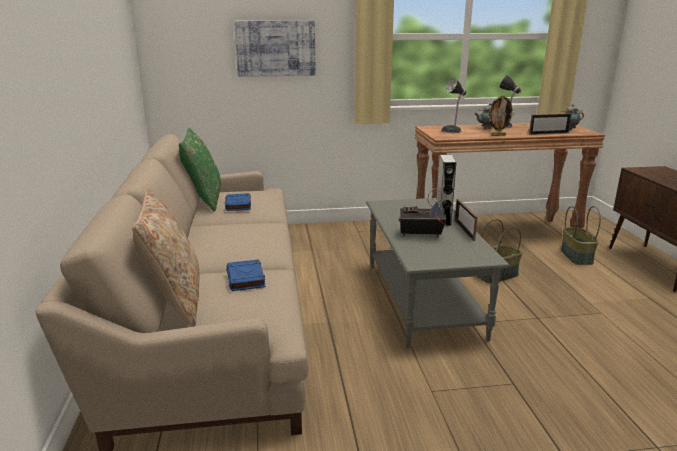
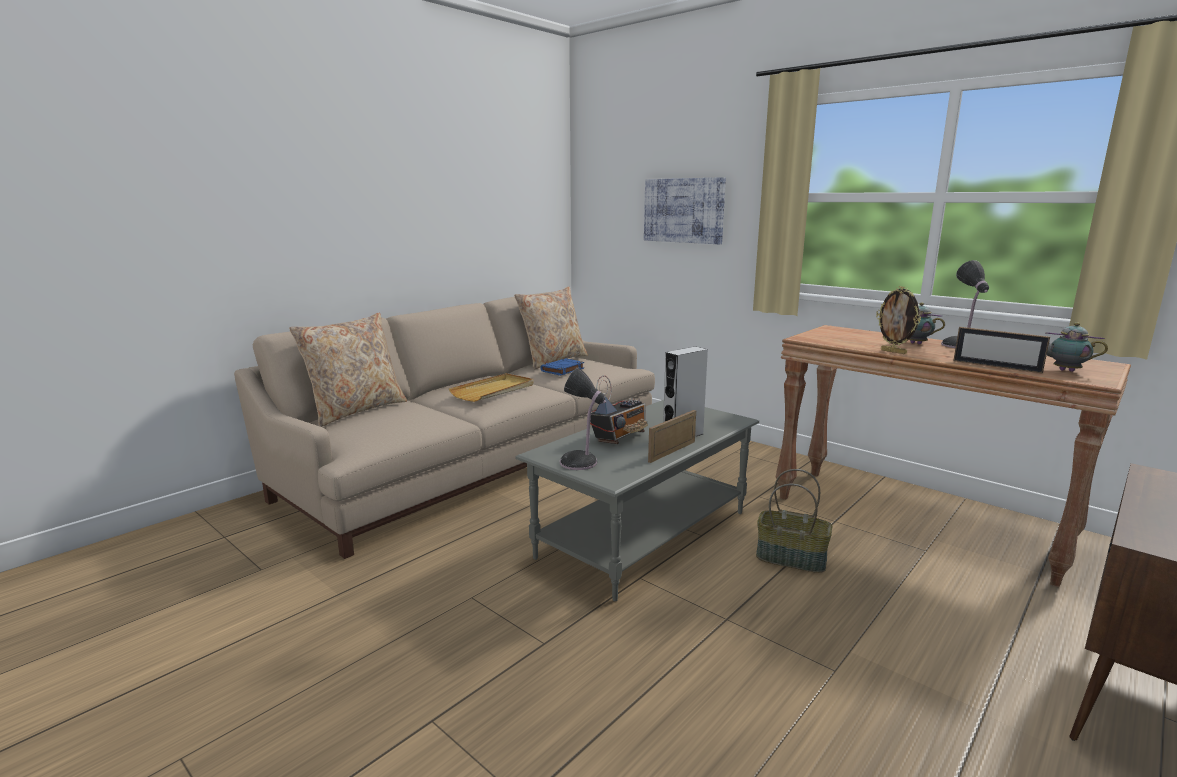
camera: 50 degrees right, 5 degrees down
green pillow [179,128,221,211] -> beige pillow [514,287,588,369]
blue book [226,259,266,291] -> none
radio [399,188,446,238] -> radio turned 75 degrees clockwise [590,375,648,444]
table lamp [441,78,466,133] -> table lamp moved to [560,368,606,470]
basket [561,206,601,265] -> none
none -> beige tray [449,373,534,402]

